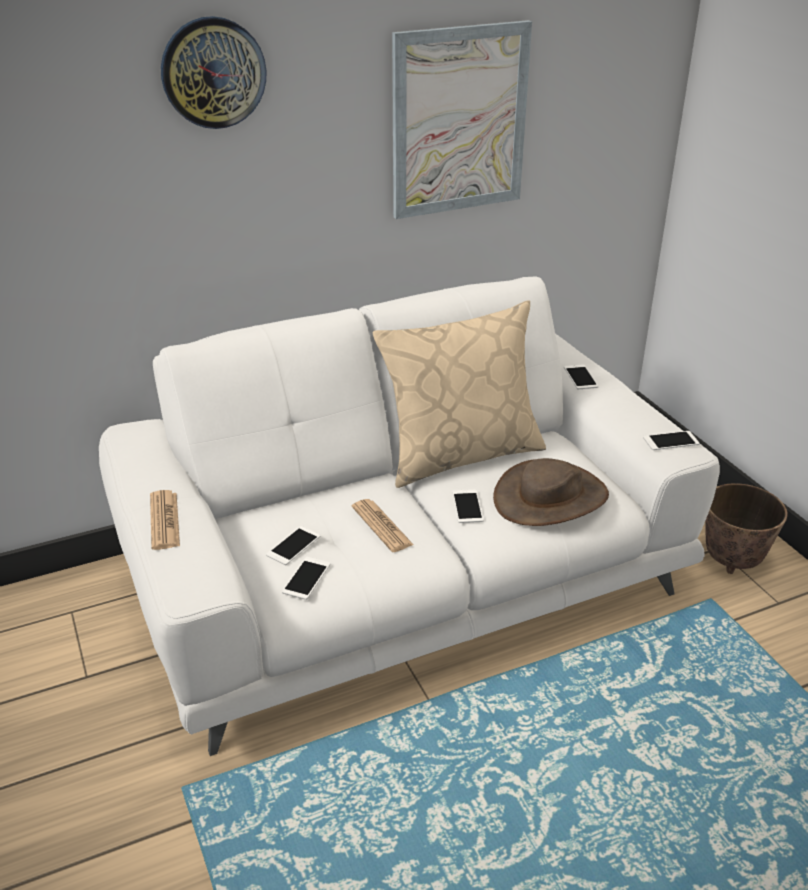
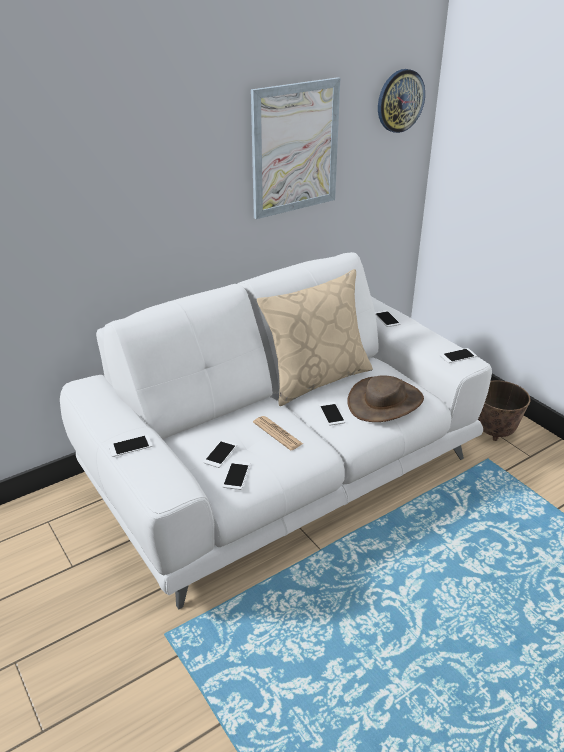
camera: 10 degrees left, 0 degrees up
newspaper [150,490,180,550] -> phone [108,435,153,457]
wall clock [161,16,266,129] -> wall clock moved to [378,69,425,133]

